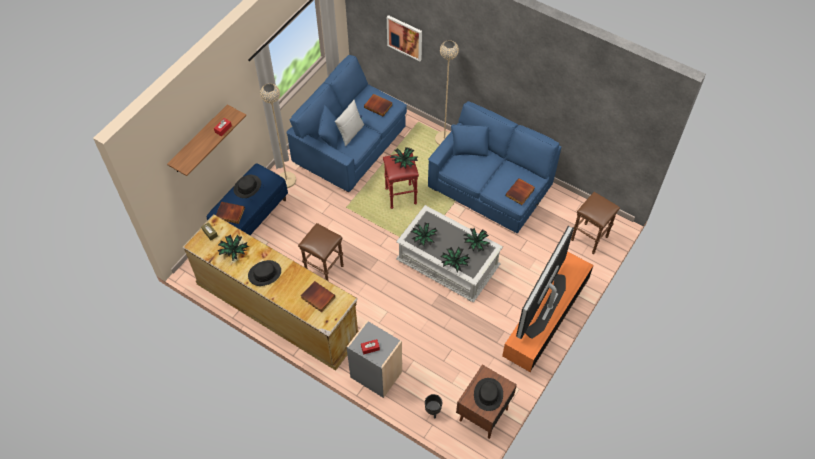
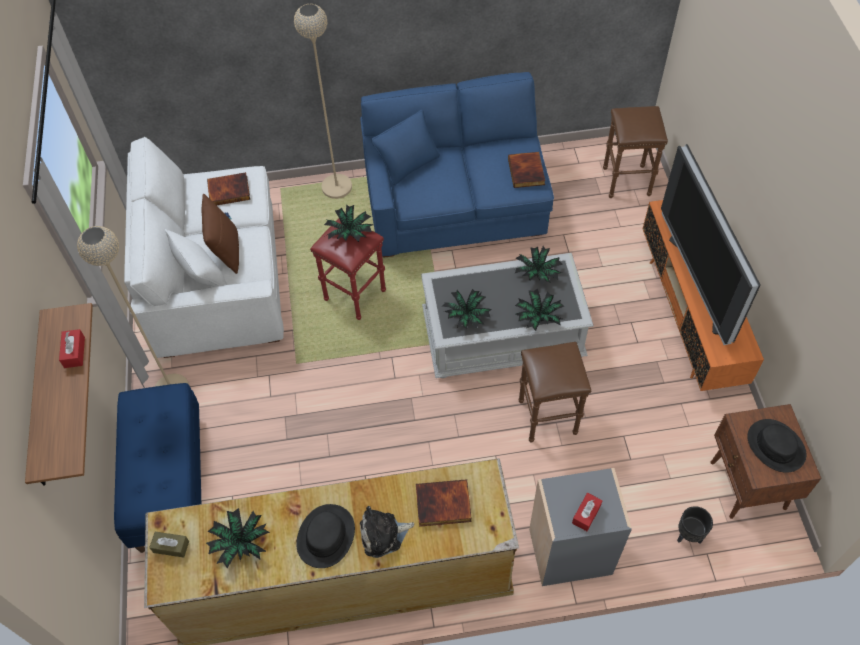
camera: 40 degrees left, 0 degrees up
book [216,202,245,224] -> none
black hat [233,175,261,198] -> none
blue sofa [286,55,407,192] -> white sofa [124,137,284,358]
brown stool [298,223,344,281] -> brown stool moved to [519,342,591,442]
grey pillow [335,100,364,146] -> brown pillow [202,194,239,274]
picture [387,15,422,61] -> none
none -> plush toy [360,506,414,558]

